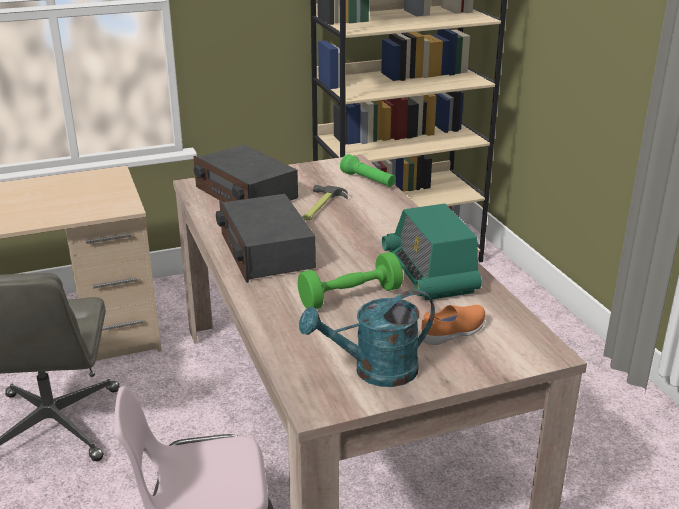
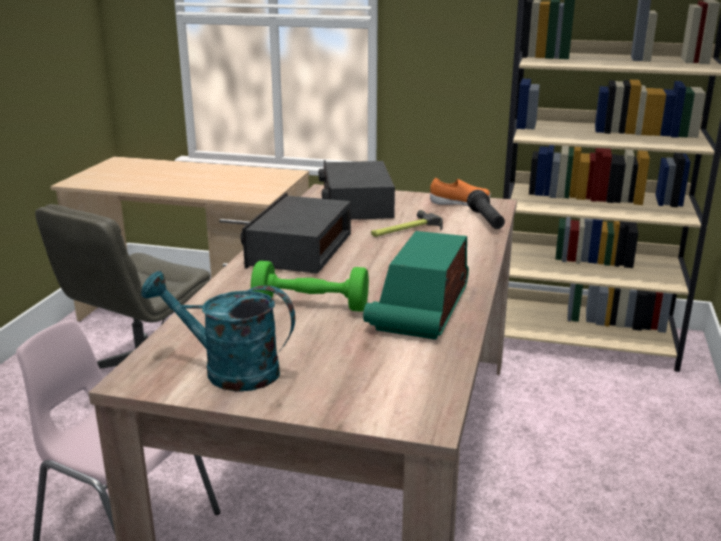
camera: 35 degrees right, 5 degrees down
green flashlight [340,154,396,187] -> black flashlight [467,190,505,229]
orange shoe [421,305,486,345] -> orange shoe moved to [430,178,490,206]

